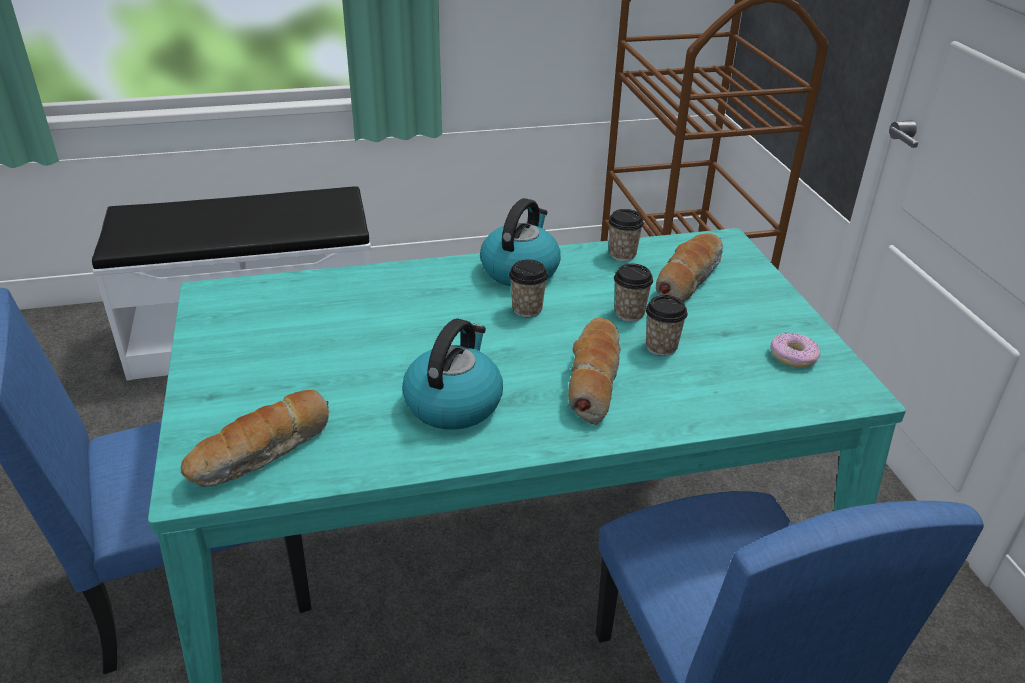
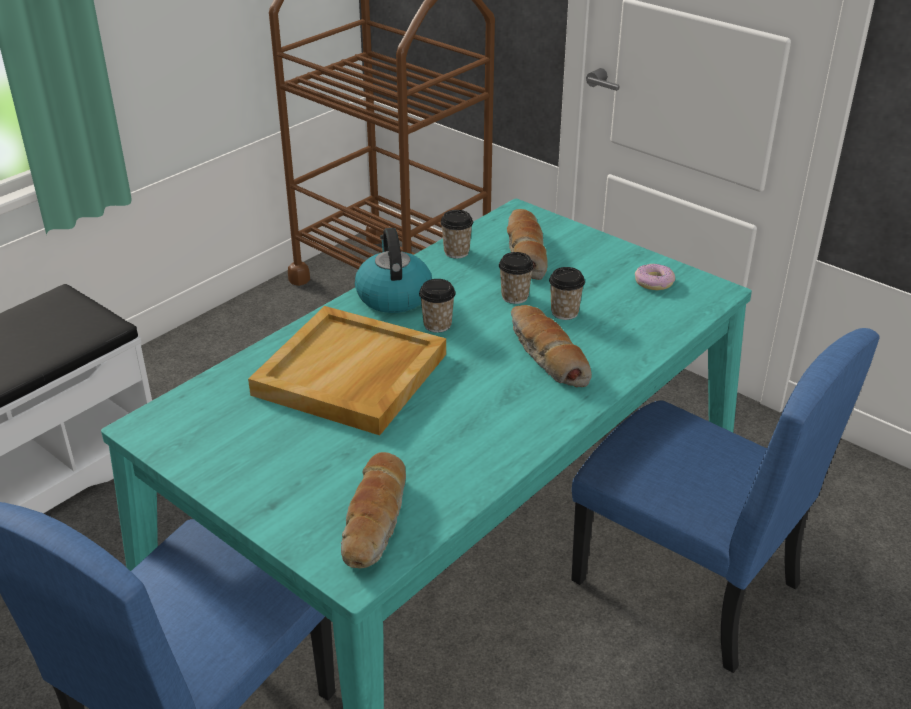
camera: 35 degrees left, 0 degrees up
kettle [402,318,503,430] -> none
none -> beige tray [248,306,446,435]

